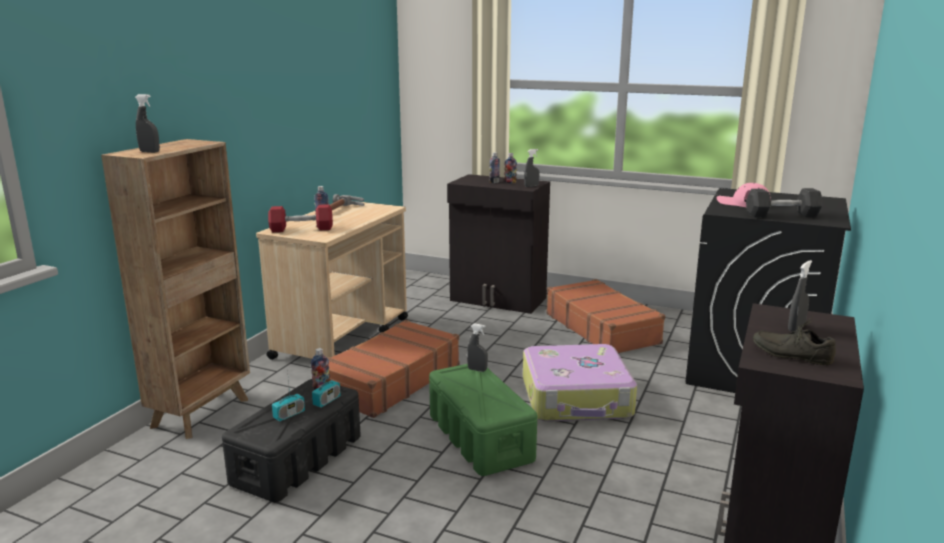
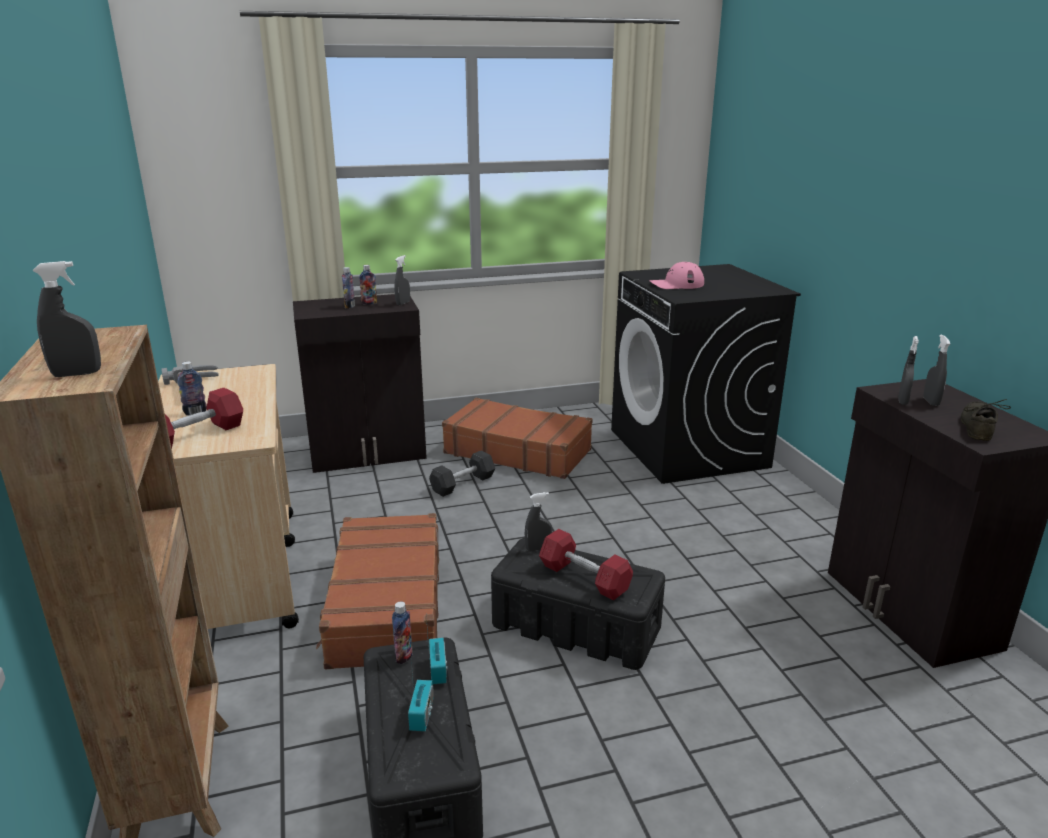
camera: 40 degrees left, 5 degrees up
green storage box [429,364,537,476] -> black storage box [491,538,665,670]
suitcase [523,344,637,422] -> none
grey dumbbell [746,188,823,218] -> grey dumbbell moved to [429,450,495,497]
grey shoe [753,316,836,365] -> grey shoe turned 120 degrees clockwise [961,399,1011,441]
none -> red dumbbell [539,529,633,601]
none -> grey spray bottle [898,336,919,405]

